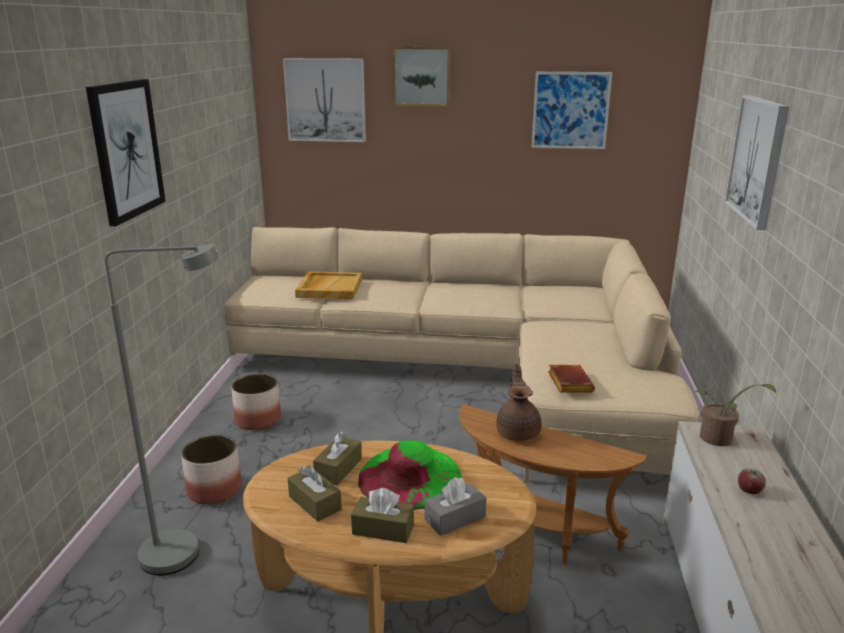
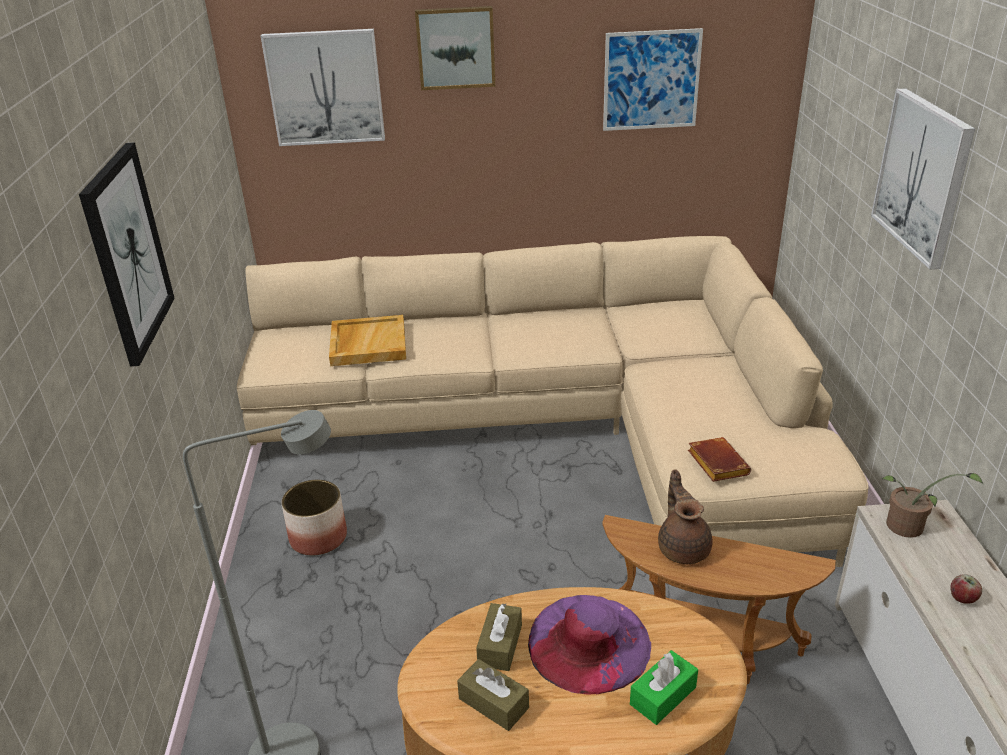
camera: 10 degrees left, 10 degrees up
planter [181,435,242,504] -> none
brown tissue box [351,488,414,543] -> none
green hat [358,440,462,510] -> purple hat [528,595,651,695]
grey tissue box [425,477,486,536] -> green tissue box [630,650,698,725]

